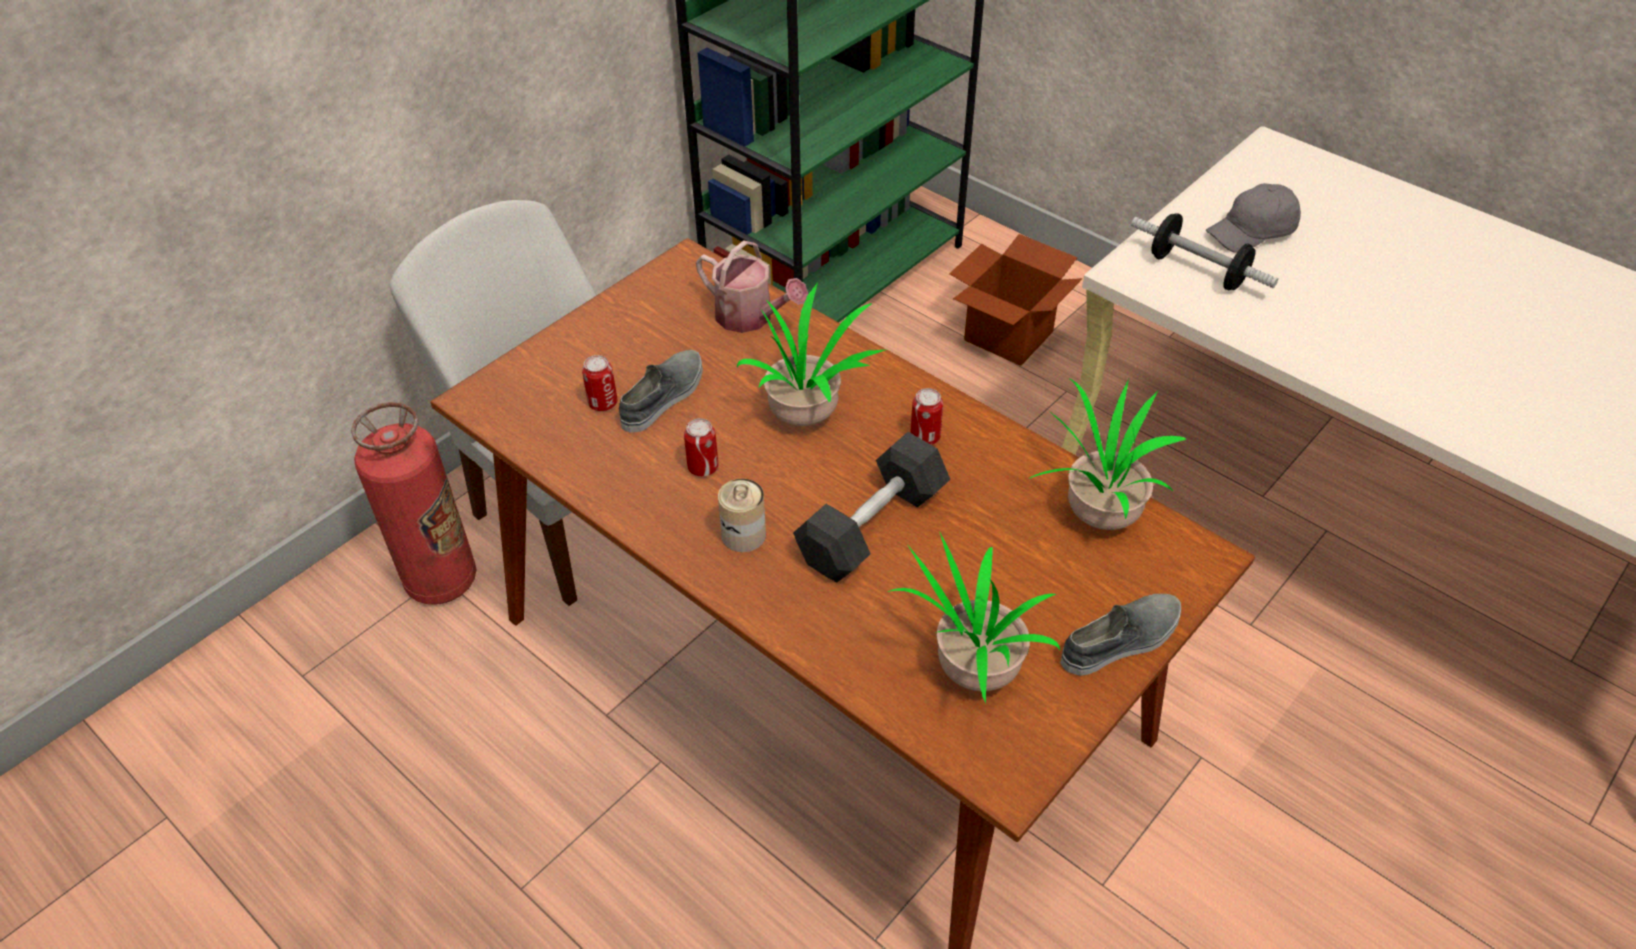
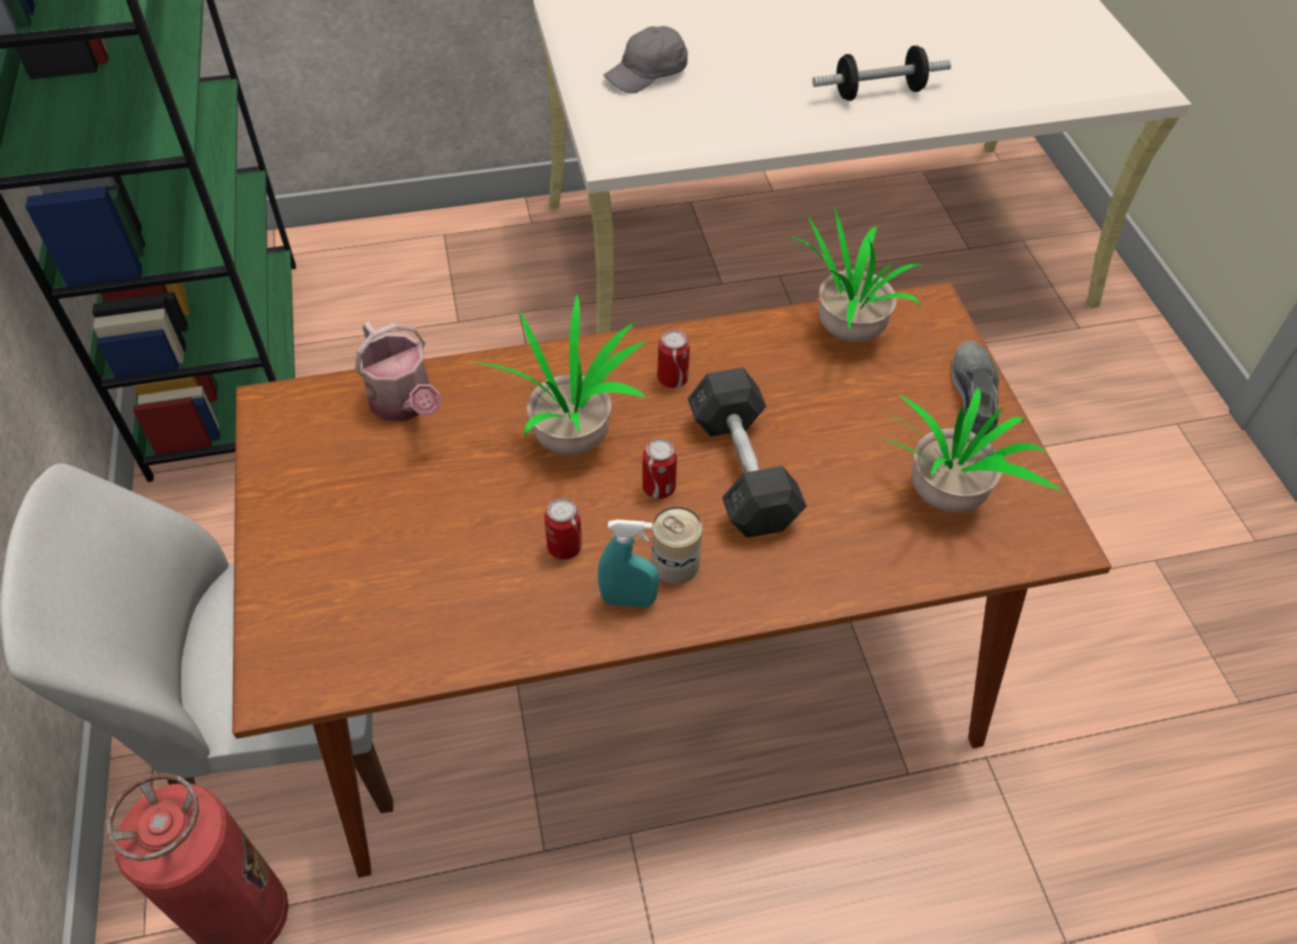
camera: 55 degrees left, 5 degrees up
can [582,355,618,411] -> can moved to [642,438,677,499]
grey shoe [619,350,703,432] -> none
watering can [696,240,808,333] -> watering can turned 75 degrees clockwise [355,321,440,421]
cardboard box [949,234,1082,366] -> none
dumbbell [1131,213,1278,291] -> dumbbell moved to [812,45,951,101]
grey cap [1206,183,1301,253] -> grey cap turned 45 degrees clockwise [603,26,688,93]
none -> turquoise spray bottle [598,520,659,607]

